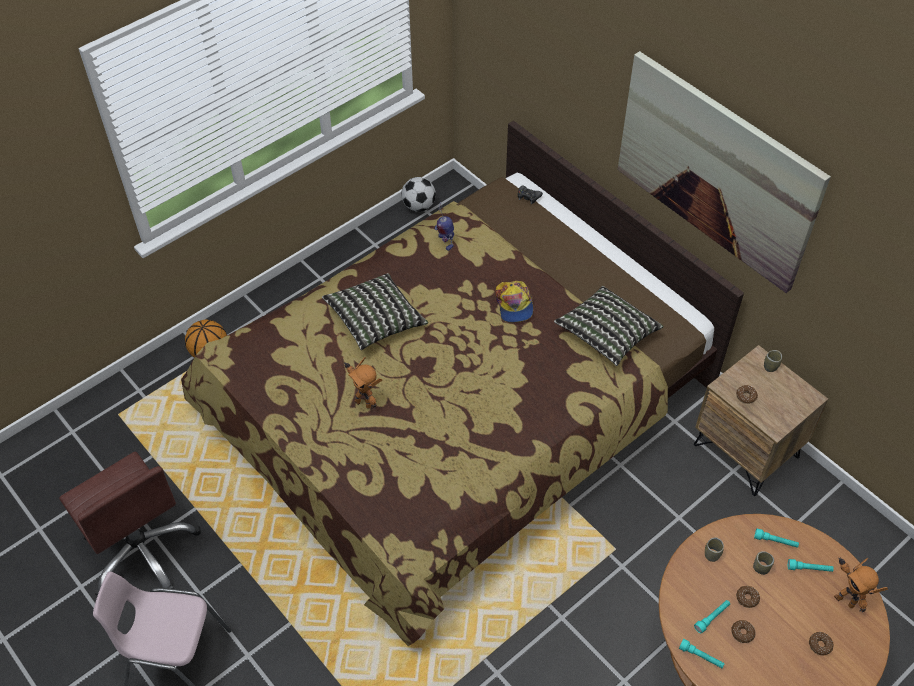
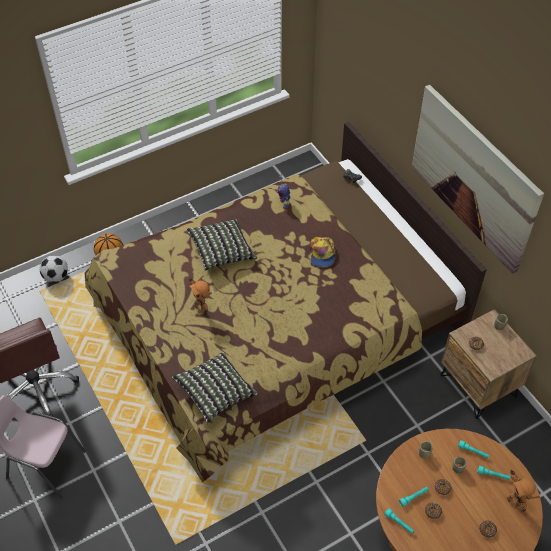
camera: 10 degrees right, 0 degrees up
football [401,177,436,212] -> football moved to [40,255,68,283]
pillow [554,286,663,366] -> pillow moved to [172,352,259,423]

